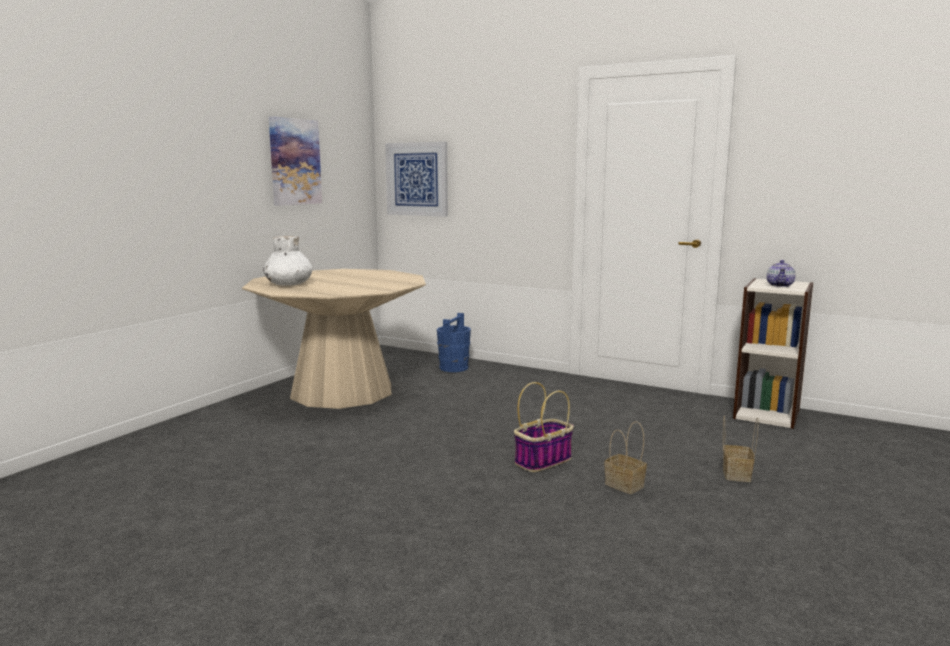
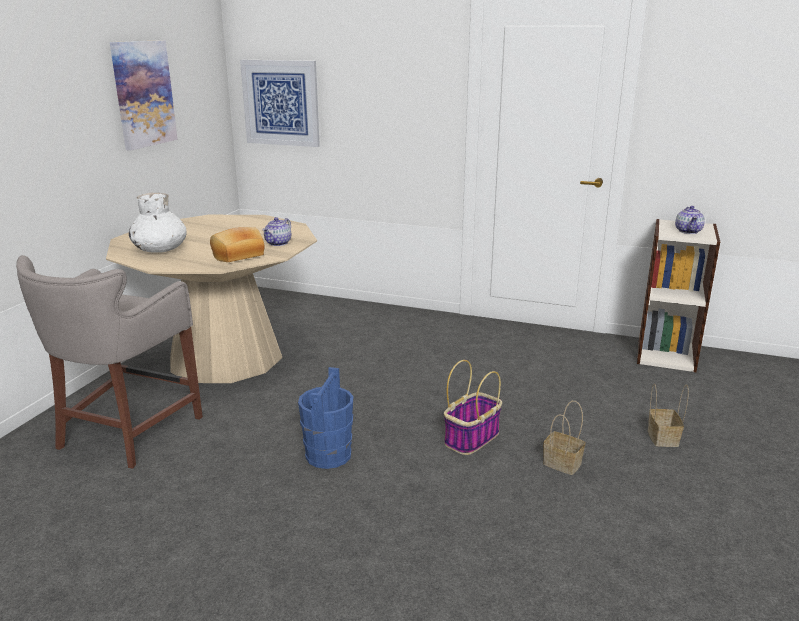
camera: 10 degrees left, 10 degrees up
blue bucket [437,313,471,372] -> blue bucket moved to [298,367,353,469]
none -> grey stool [16,255,203,468]
none -> bread [210,227,265,262]
none -> teapot [263,217,291,246]

